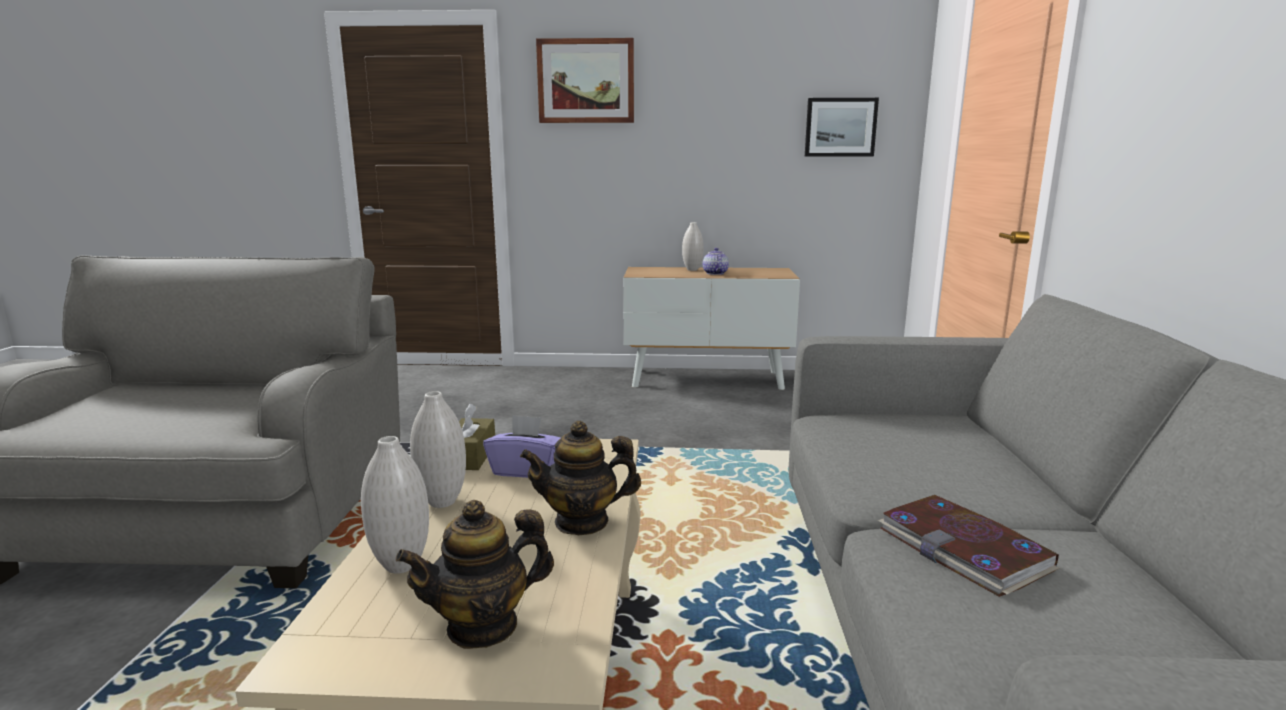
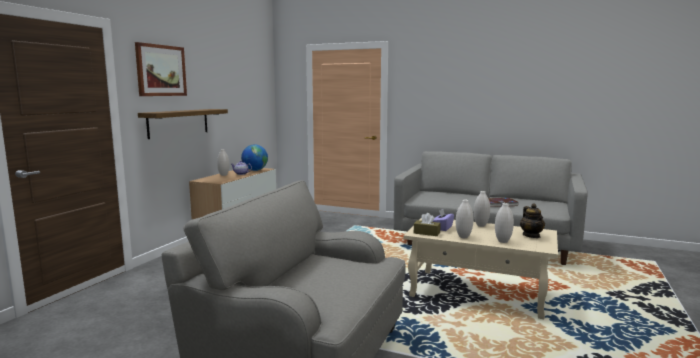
camera: 70 degrees left, 5 degrees down
teapot [520,421,641,535] -> white vase [474,191,490,227]
picture [805,98,879,157] -> none
none -> shelf [138,109,228,139]
none -> globe [241,144,268,171]

